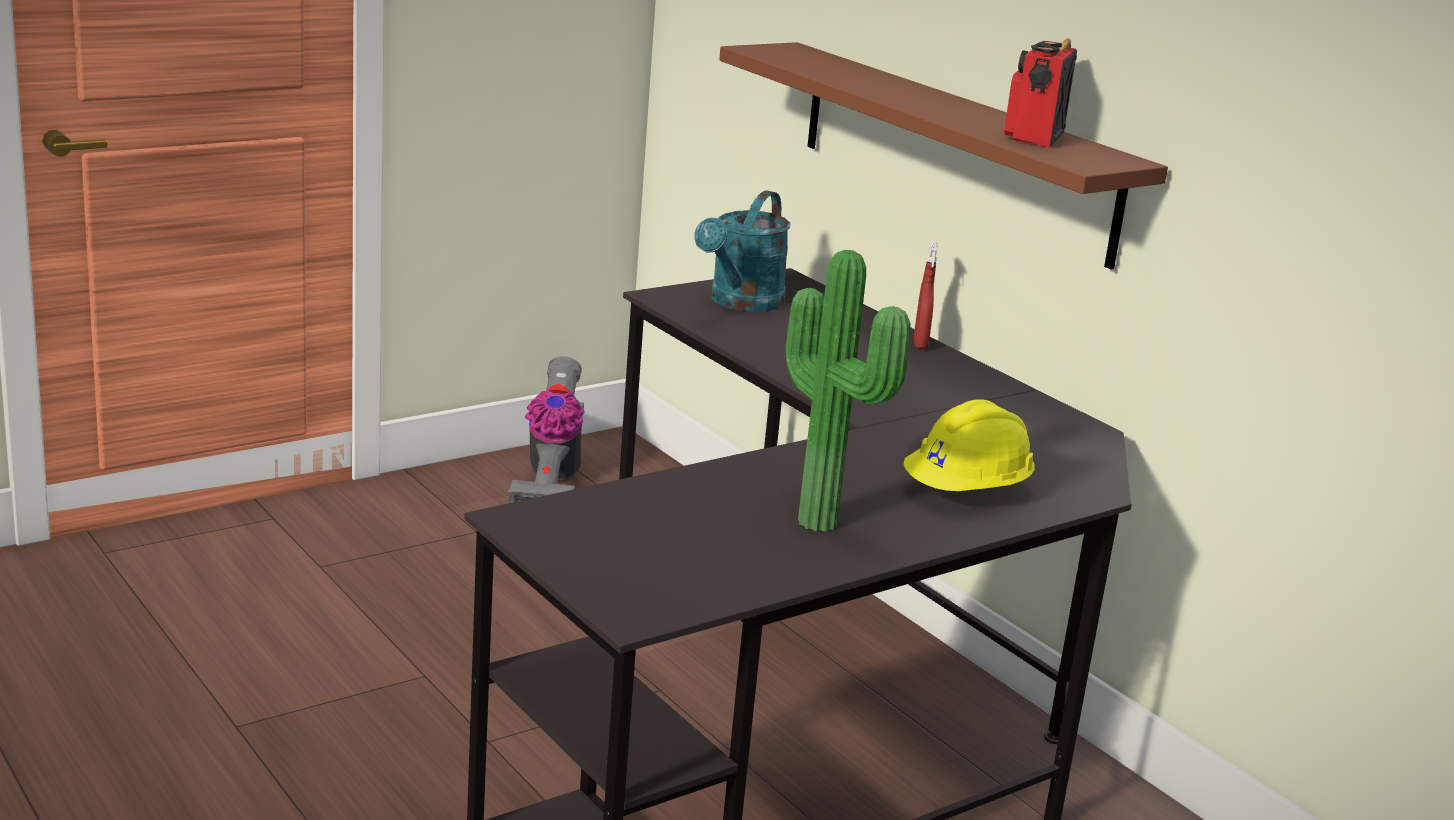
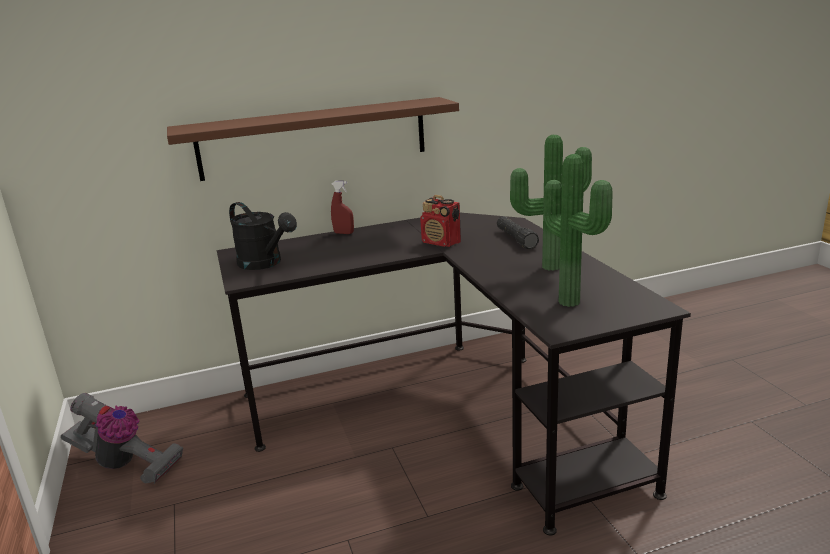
camera: 70 degrees left, 0 degrees up
turquoise watering can [694,191,790,312] -> black watering can [229,202,297,270]
yellow hard hat [904,399,1035,491] -> black flashlight [497,216,539,249]
radio [1004,38,1077,148] -> radio moved to [420,195,461,247]
none -> potted plant [543,154,613,307]

